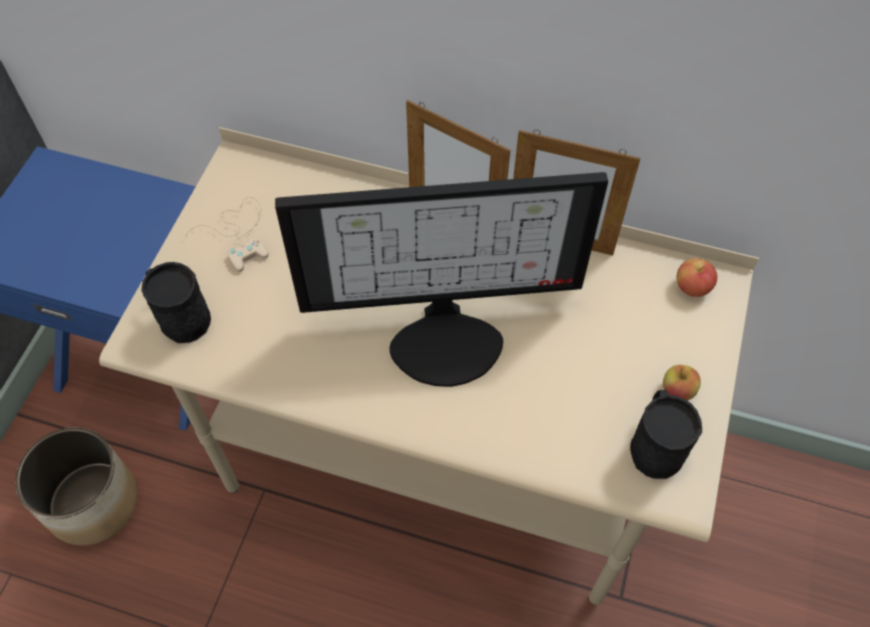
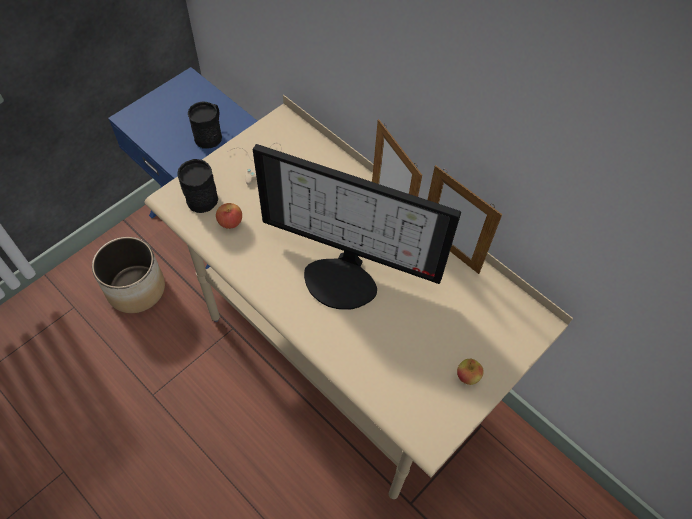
camera: 25 degrees right, 0 degrees up
black mug [630,390,702,479] -> black mug moved to [188,102,222,149]
apple [676,258,717,297] -> apple moved to [216,203,242,229]

